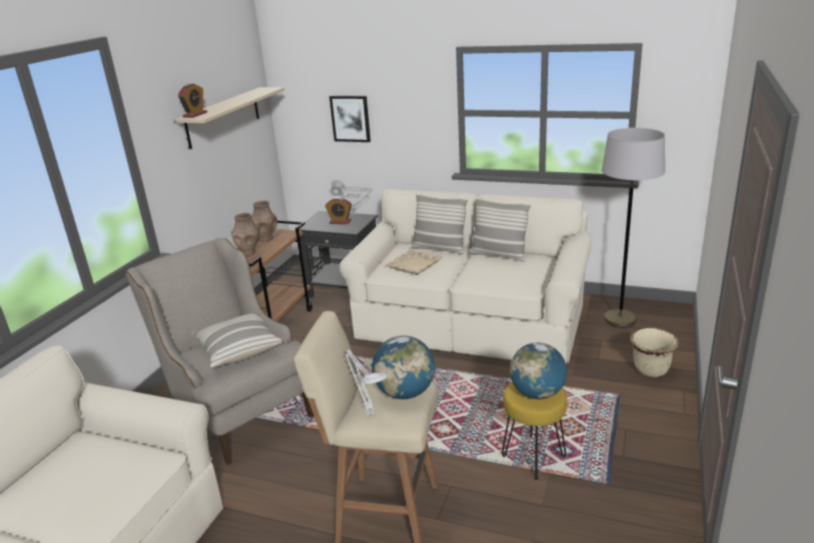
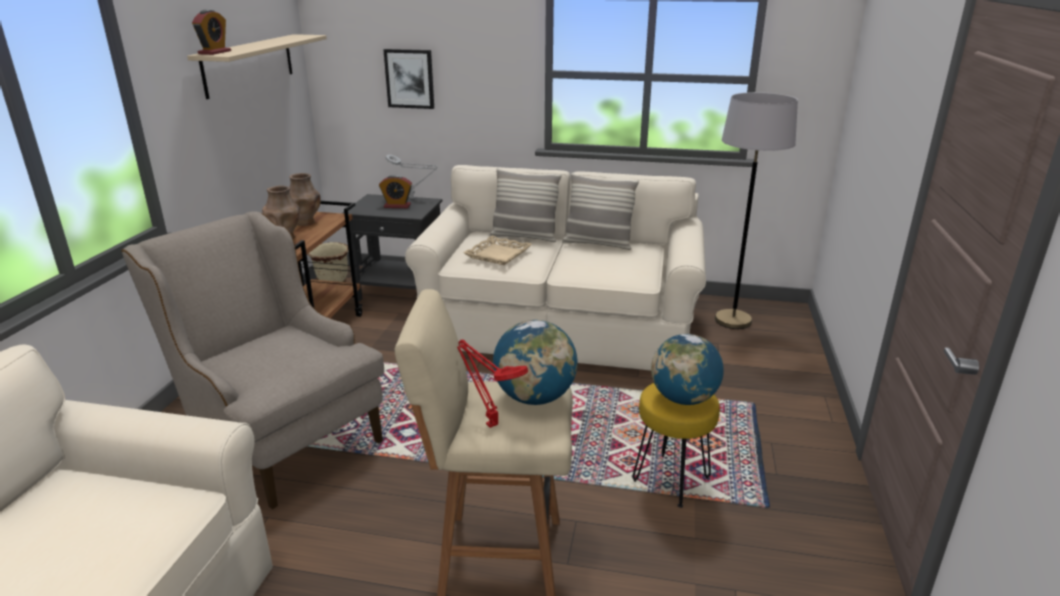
camera: 10 degrees left, 0 degrees up
pillow [192,313,283,367] -> none
white table lamp [345,350,387,415] -> red table lamp [457,340,528,428]
beige planter [630,328,679,377] -> beige planter moved to [308,242,348,282]

